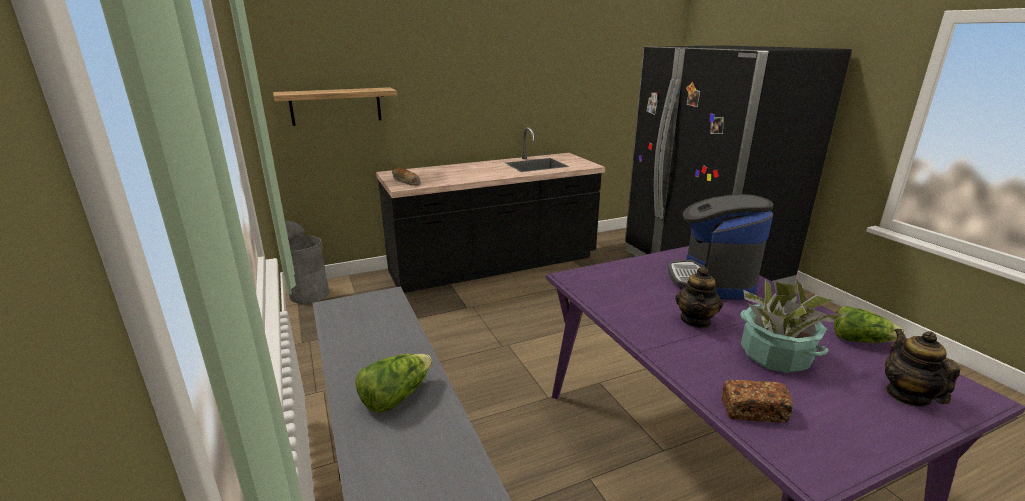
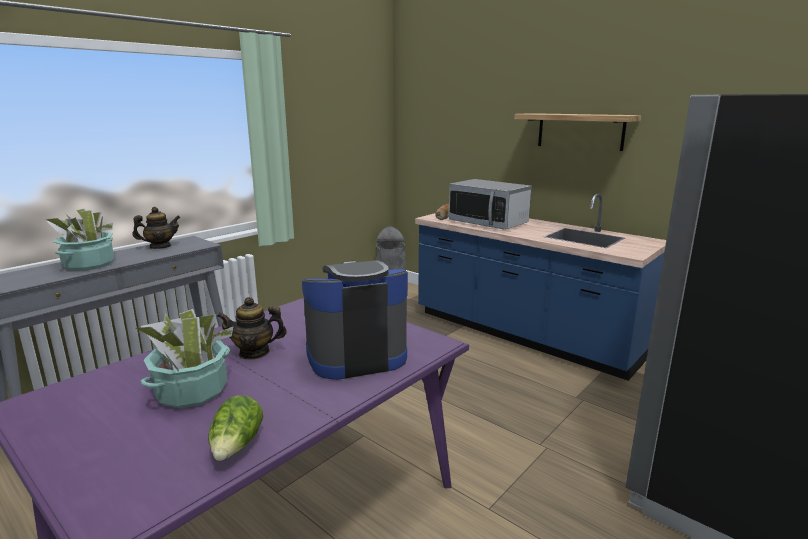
camera: 65 degrees right, 5 degrees down
shelf [273,87,397,126] -> shelf moved to [514,113,641,151]
lettuce [355,354,432,413] -> potted plant [46,208,114,271]
black counter [376,127,605,293] -> blue counter [415,193,666,381]
bread [722,380,793,423] -> none
teapot [885,329,960,407] -> teapot moved to [132,207,180,249]
none -> microwave [449,179,531,230]

